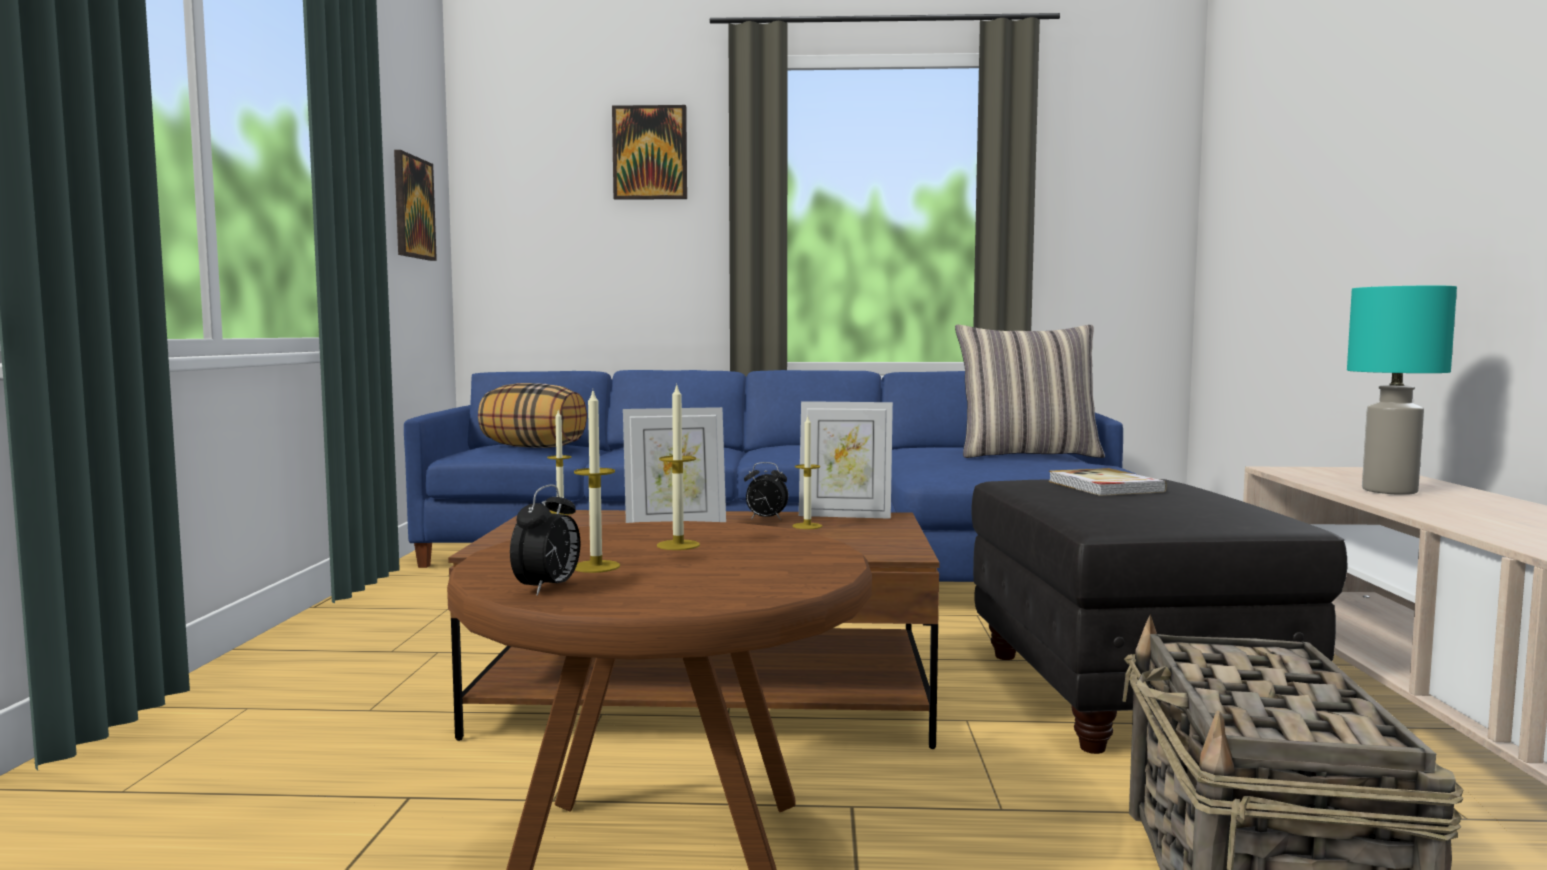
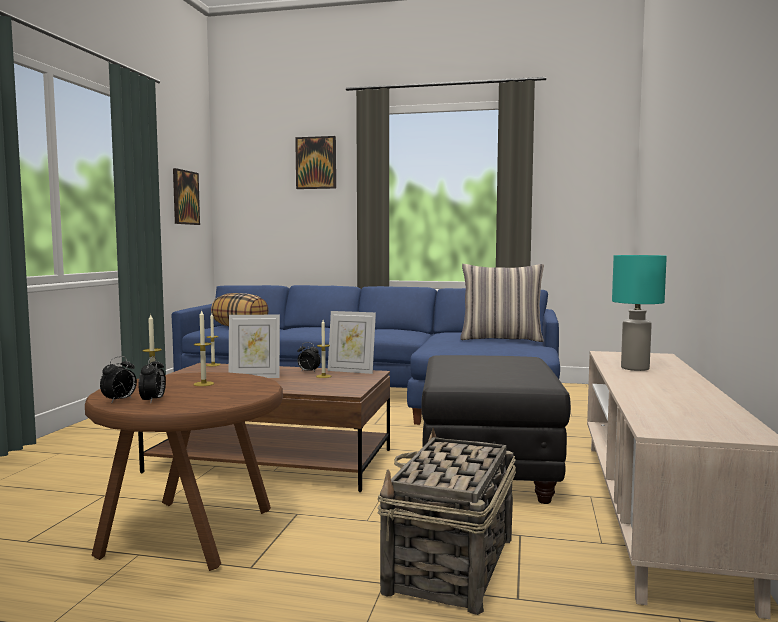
camera: 10 degrees right, 0 degrees up
book [1048,468,1167,496] -> none
none -> alarm clock [139,356,166,402]

